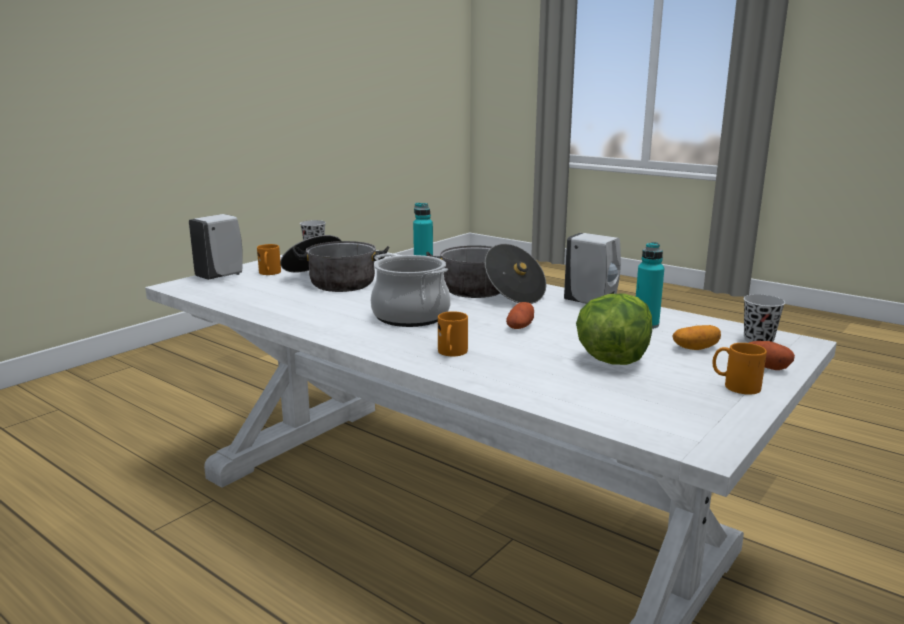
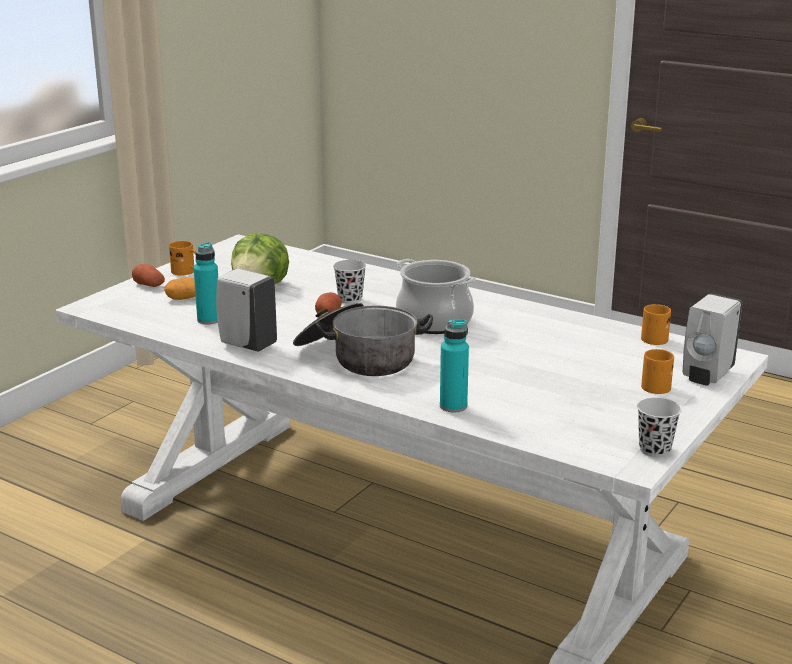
camera: 175 degrees right, 5 degrees up
cooking pot [280,235,389,292] -> none
orange mug [438,311,468,356] -> orange mug moved to [641,304,671,345]
black cup [743,294,785,343] -> black cup moved to [333,260,366,304]

